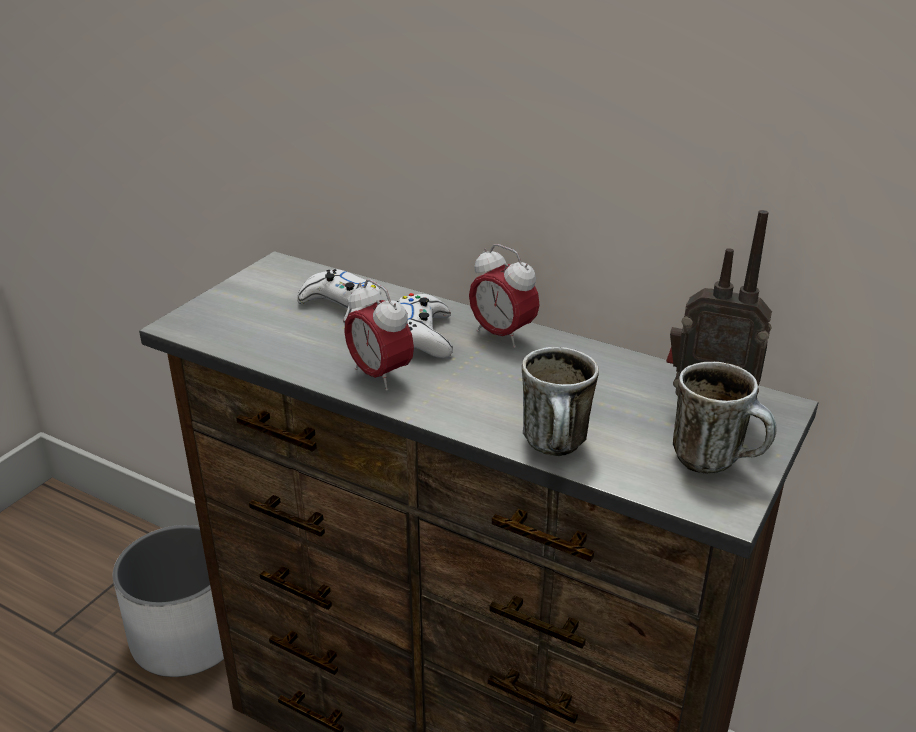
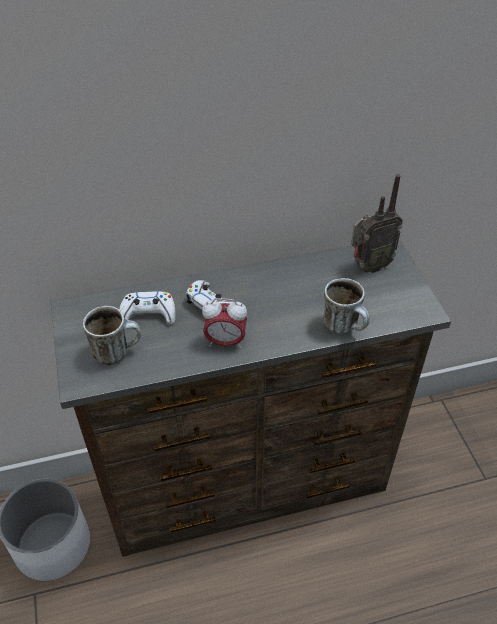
camera: 45 degrees left, 15 degrees up
alarm clock [469,244,540,348] -> none
mug [673,362,777,474] -> mug moved to [83,306,141,365]

